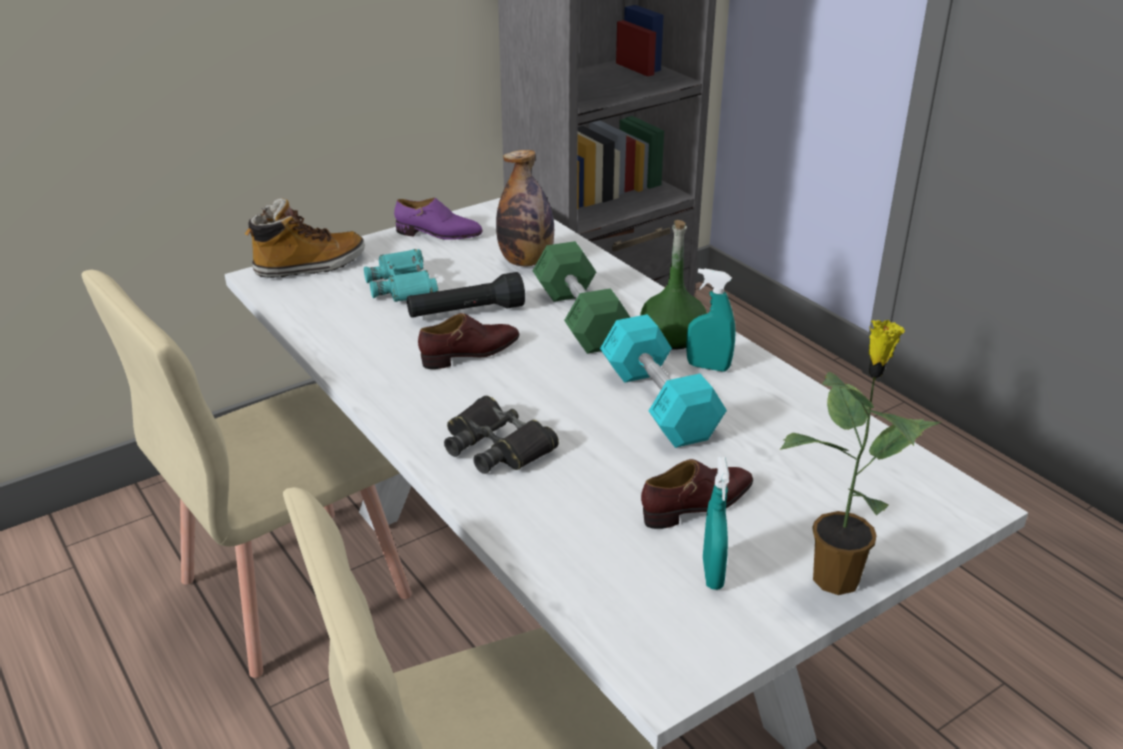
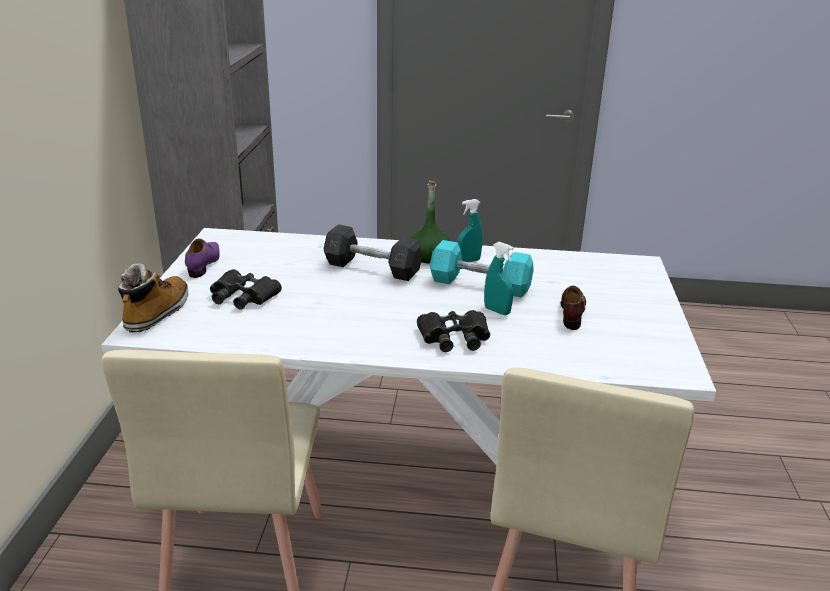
camera: 50 degrees left, 5 degrees down
turquoise binoculars [364,249,438,302] -> black binoculars [210,269,282,310]
purple shoe [394,198,483,240] -> purple shoe turned 45 degrees counterclockwise [185,239,220,278]
black flashlight [407,272,525,317] -> none
brown shoe [418,313,519,369] -> none
bottle [496,150,554,267] -> none
green dumbbell [533,241,631,354] -> grey dumbbell [324,224,422,281]
turquoise spray bottle [703,457,729,590] -> turquoise spray bottle moved to [484,242,514,315]
potted plant [780,320,941,595] -> none

